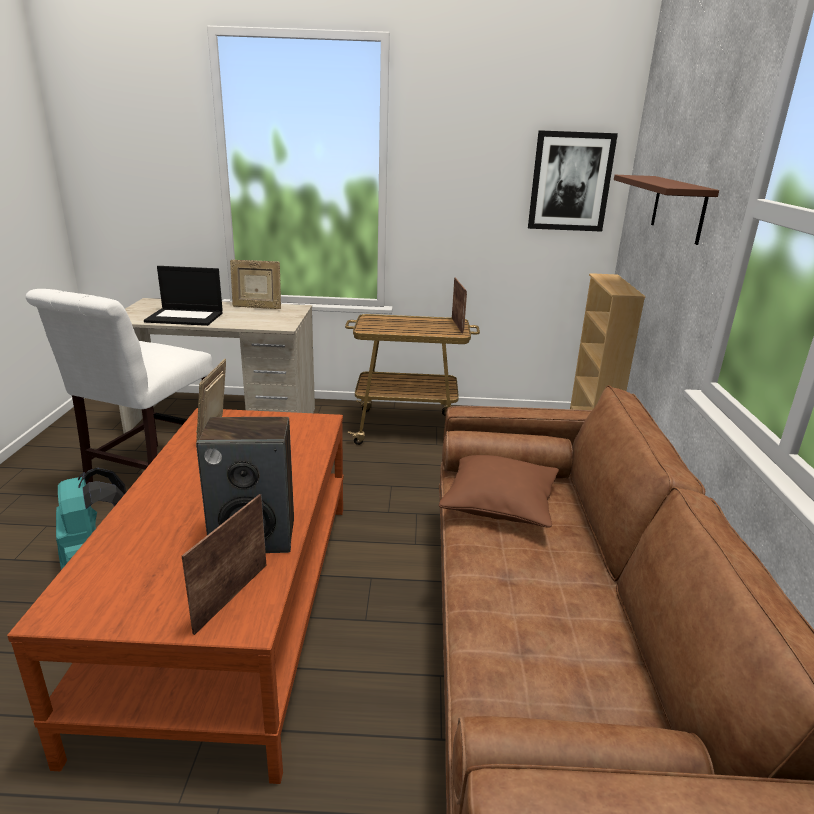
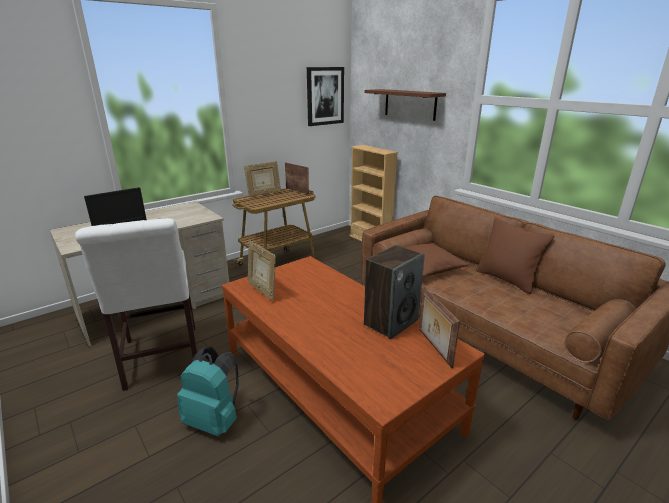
camera: 40 degrees left, 0 degrees up
picture frame [230,260,281,309] -> picture frame moved to [244,161,281,197]
none -> brown pillow [476,217,554,294]

